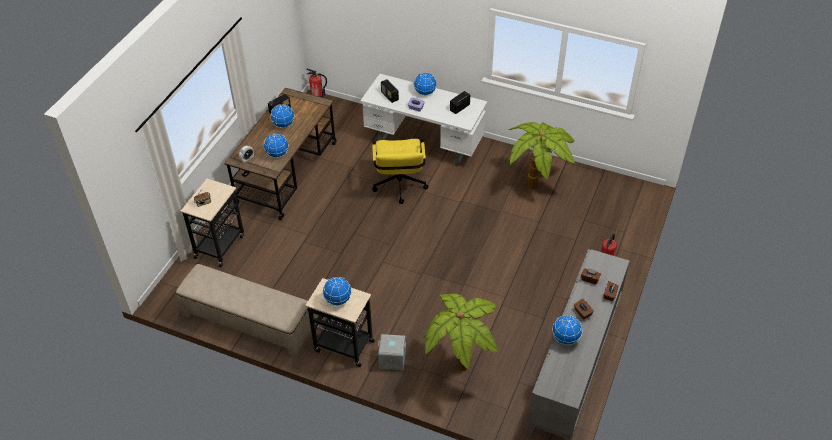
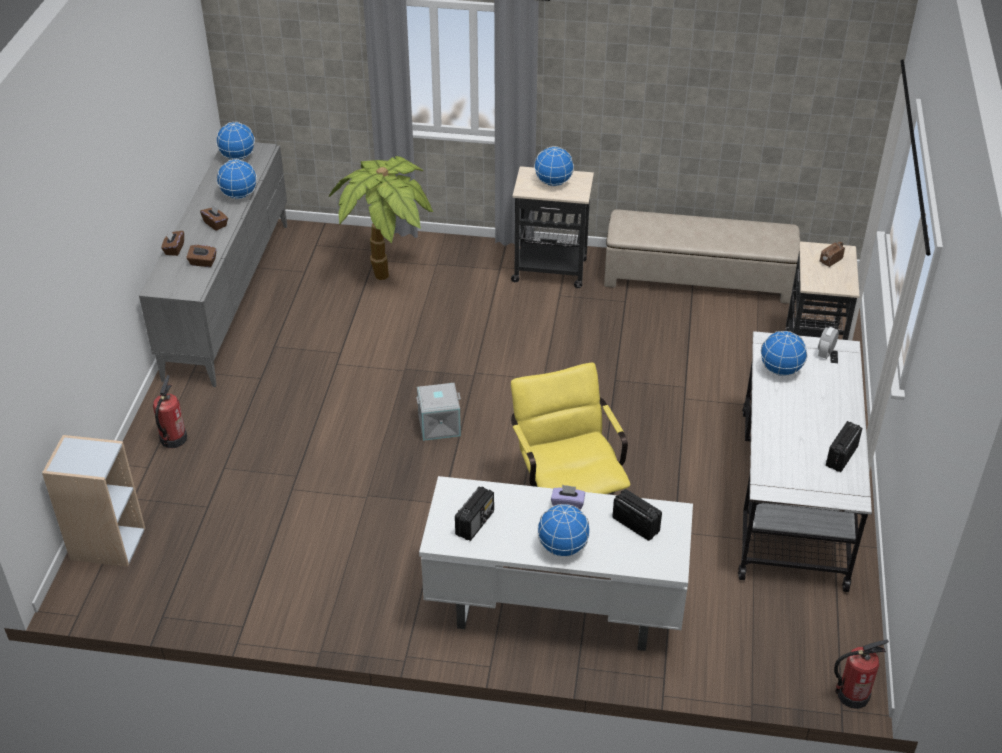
camera: 165 degrees right, 5 degrees down
brown desk [224,88,336,220] -> white desk [738,331,872,592]
globe [270,104,294,128] -> globe moved to [216,122,255,160]
grey storage box [378,334,406,370] -> grey storage box moved to [416,383,461,441]
potted plant [509,122,575,190] -> none
none -> bookcase [42,435,145,567]

